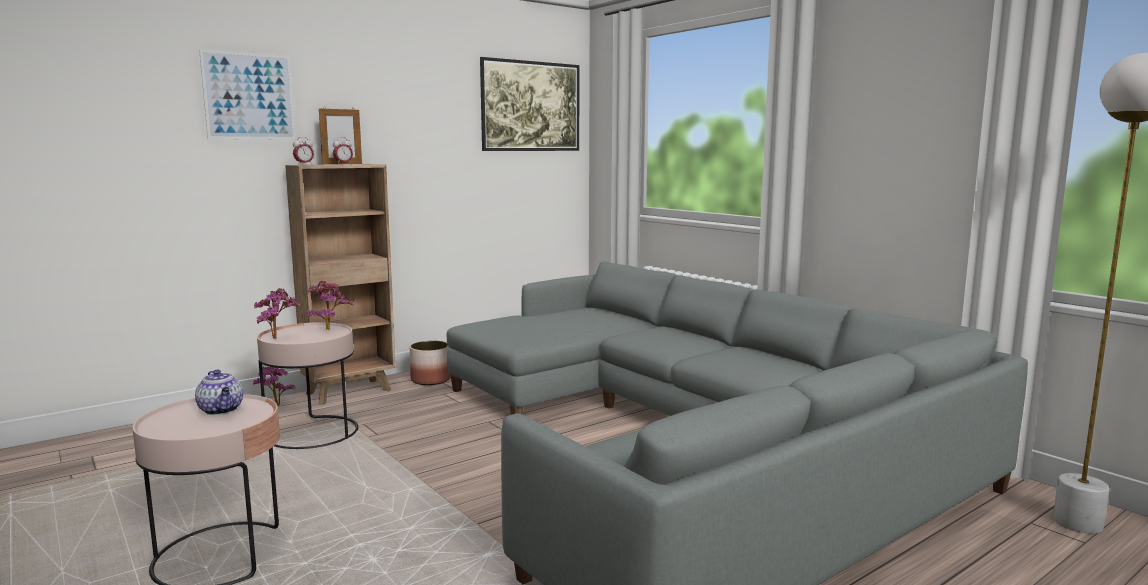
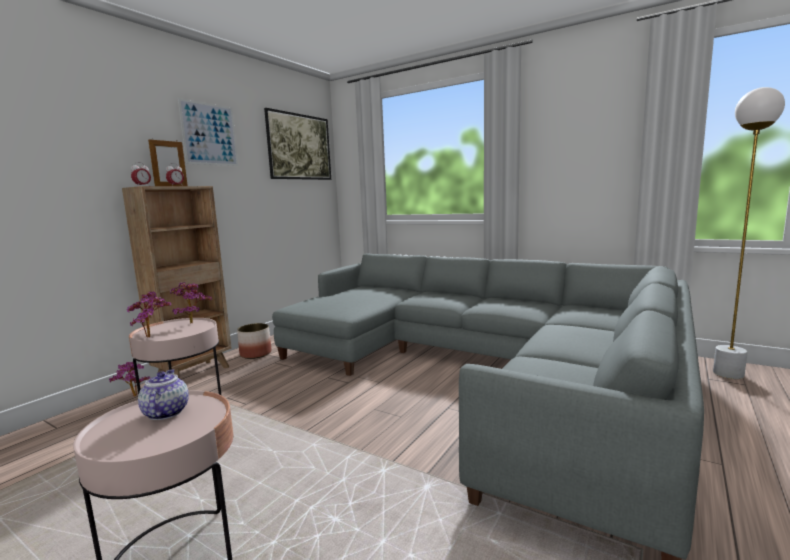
camera: 20 degrees left, 0 degrees up
teapot [195,369,243,415] -> teapot turned 135 degrees counterclockwise [138,369,189,420]
picture [199,49,296,140] -> picture moved to [178,98,238,166]

